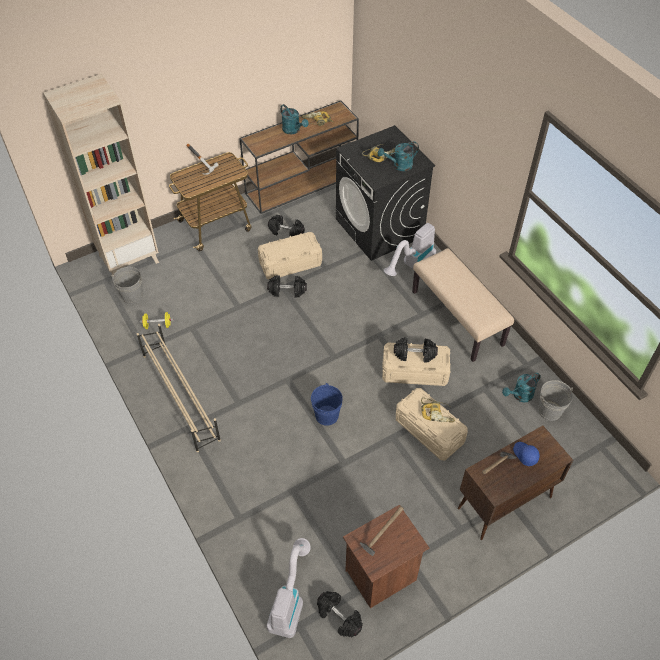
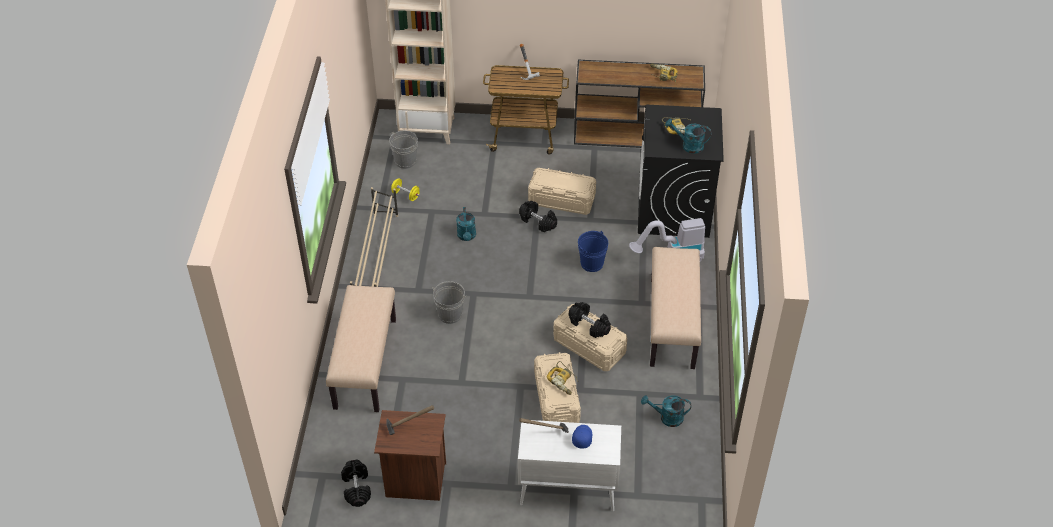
camera: 35 degrees right, 5 degrees down
vacuum cleaner [267,538,311,638] -> none
black dumbbell [268,215,305,236] -> none
turquoise watering can [280,104,309,134] -> turquoise watering can moved to [456,207,476,241]
blue bucket [311,383,343,426] -> blue bucket moved to [578,231,608,272]
brown cabinet [458,426,573,540] -> white cabinet [518,420,621,511]
grey bucket [538,380,573,421] -> grey bucket moved to [433,281,466,324]
none -> beige bench [326,285,396,412]

